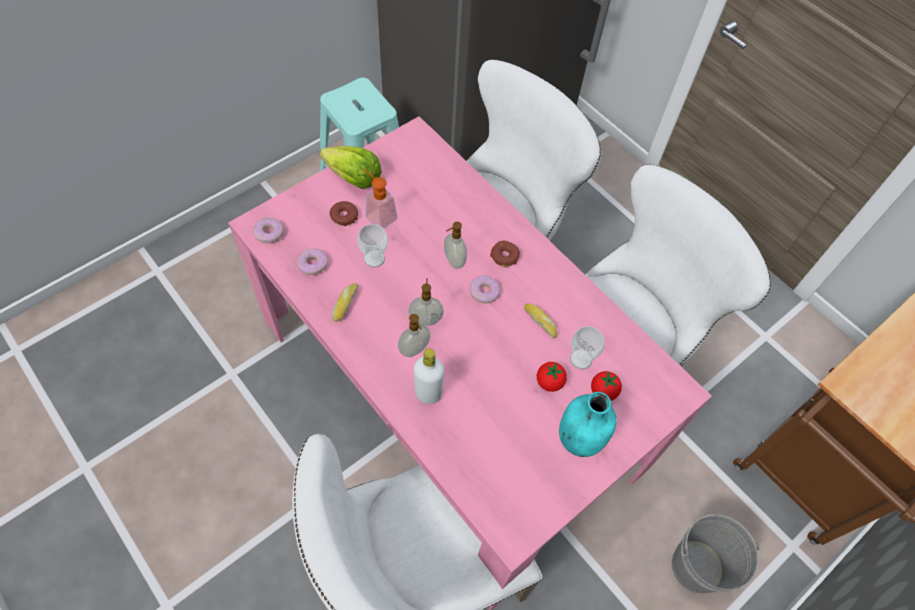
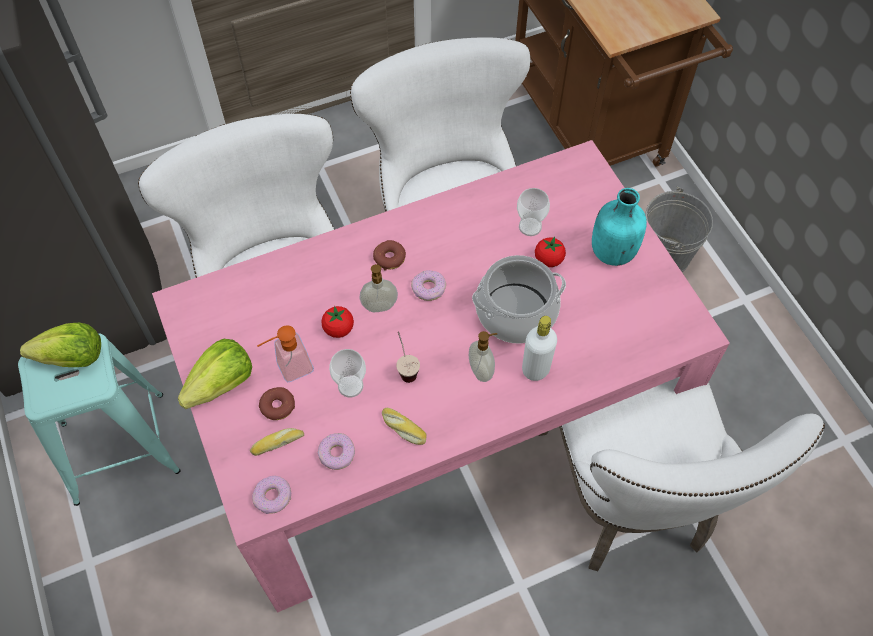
camera: 70 degrees left, 0 degrees up
soap dispenser [408,278,444,326] -> none
bread [524,304,557,338] -> bread moved to [250,428,304,456]
tomato [591,371,622,401] -> tomato moved to [321,306,354,338]
none -> lettuce [20,323,101,367]
none -> cup [396,331,420,383]
none -> cooking pot [472,255,566,344]

